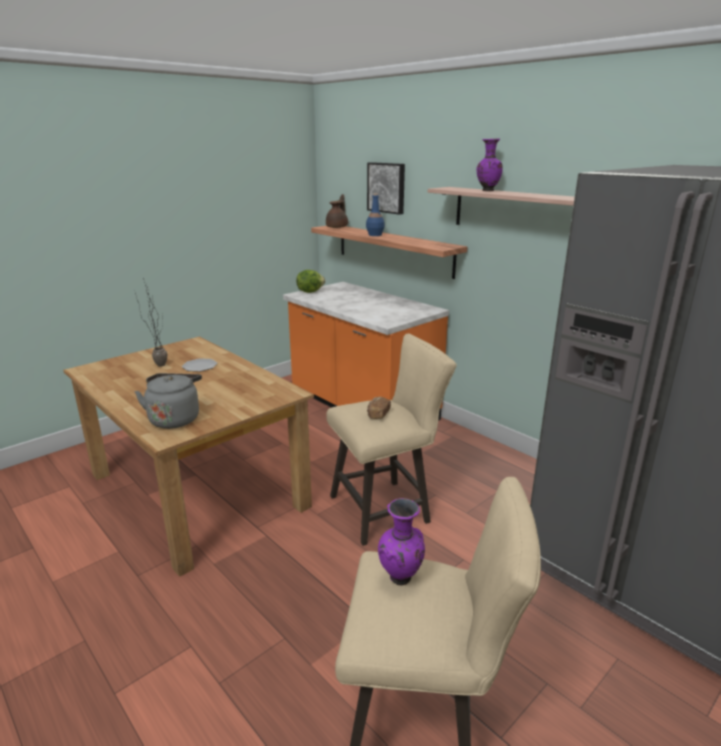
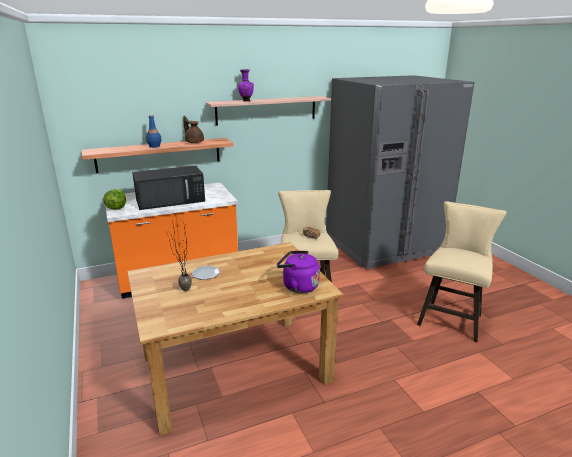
camera: 70 degrees left, 0 degrees up
grey kettle [135,373,202,429] -> purple kettle [277,251,320,293]
brown teapot [326,194,348,228] -> brown teapot moved to [183,116,204,143]
picture [367,162,405,215] -> none
purple vase [378,498,425,586] -> none
none -> black microwave [132,165,205,210]

